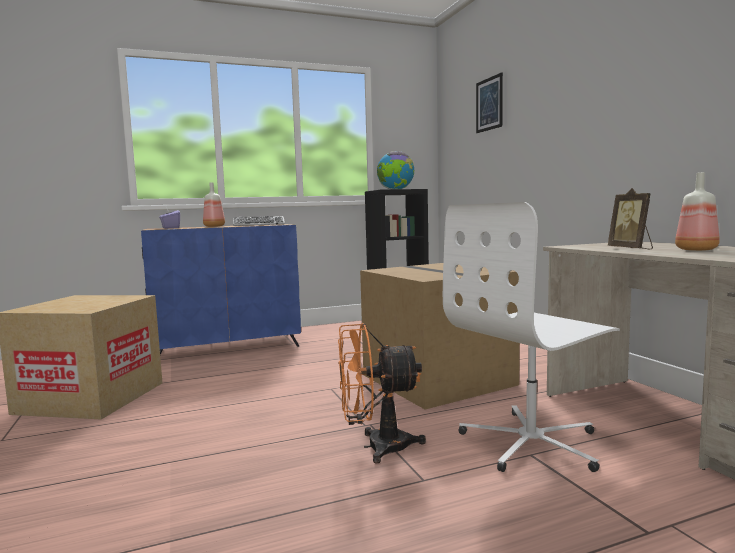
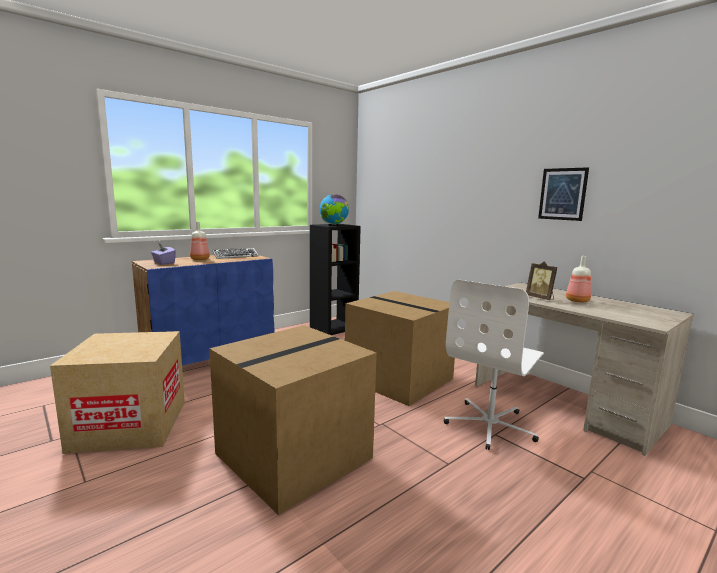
camera: 20 degrees left, 5 degrees up
orange fan [338,323,426,464] -> none
picture [476,72,503,133] -> picture moved to [538,167,589,221]
none -> cardboard box [209,325,377,515]

